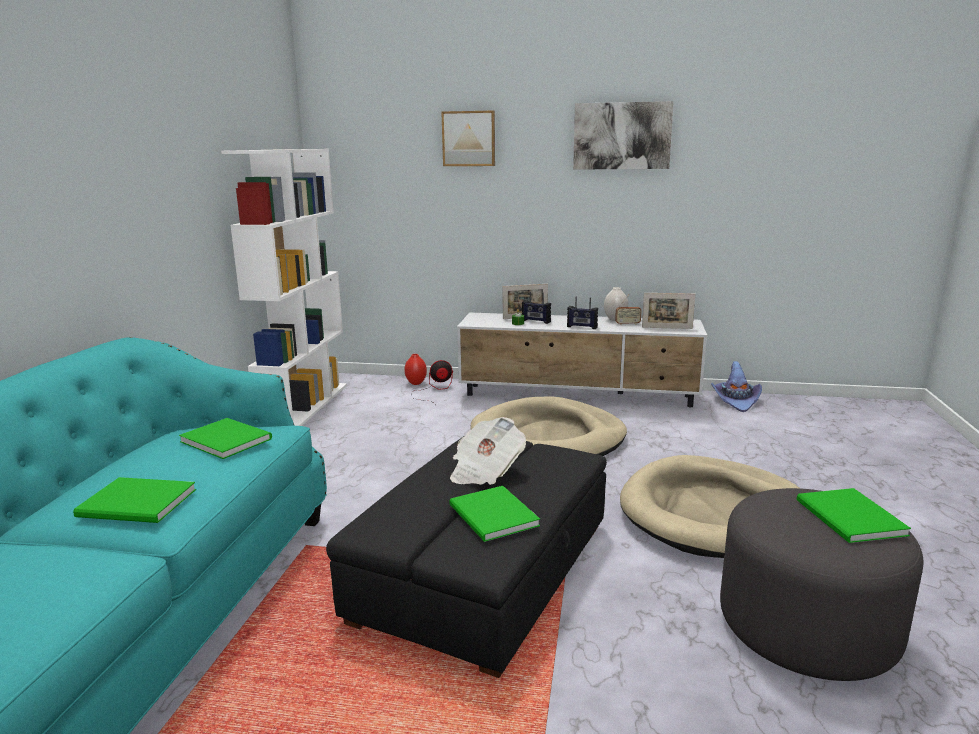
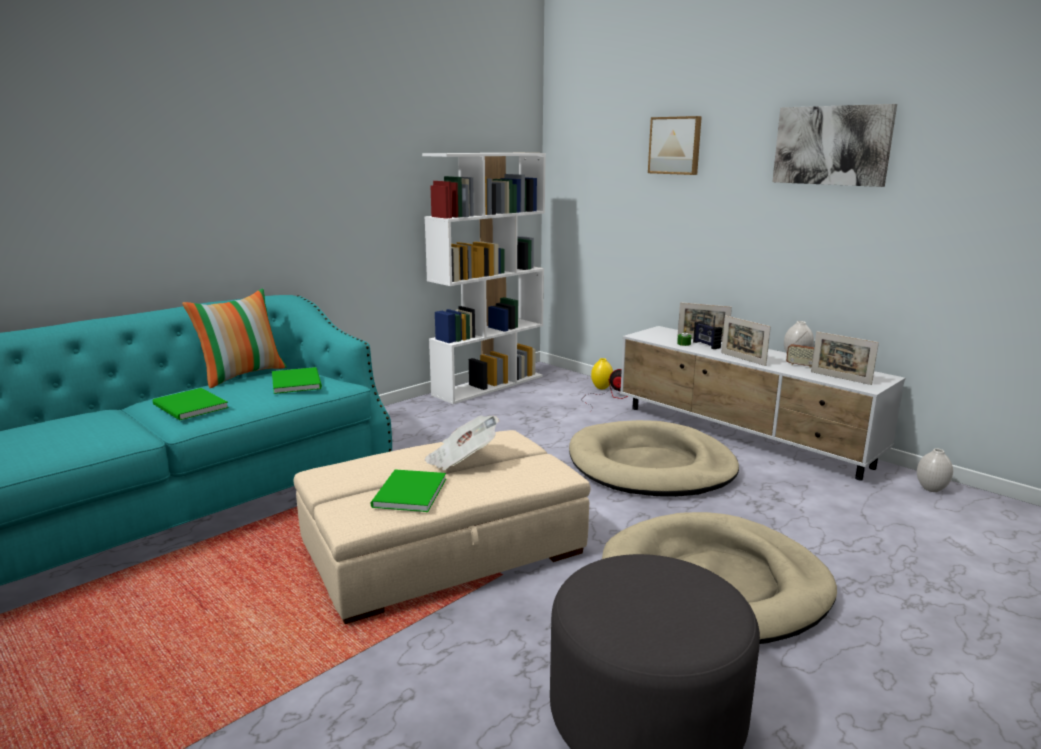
camera: 35 degrees right, 0 degrees up
black ottoman [326,437,607,678] -> beige ottoman [293,430,591,624]
red vase [404,354,427,385] -> yellow vase [591,358,613,389]
radio [567,297,598,329] -> picture frame [721,315,771,366]
purple hat [711,361,762,412] -> white vase [917,448,953,492]
green book [797,488,911,543] -> none
none -> pillow [182,288,287,388]

